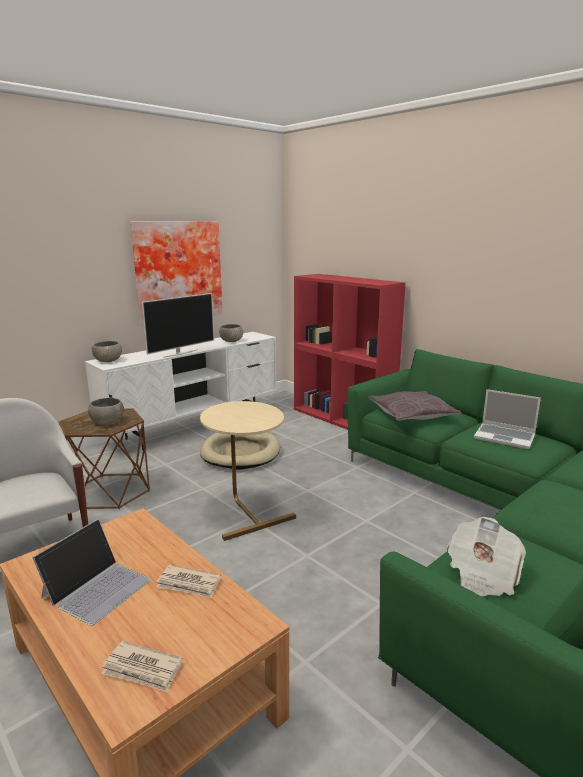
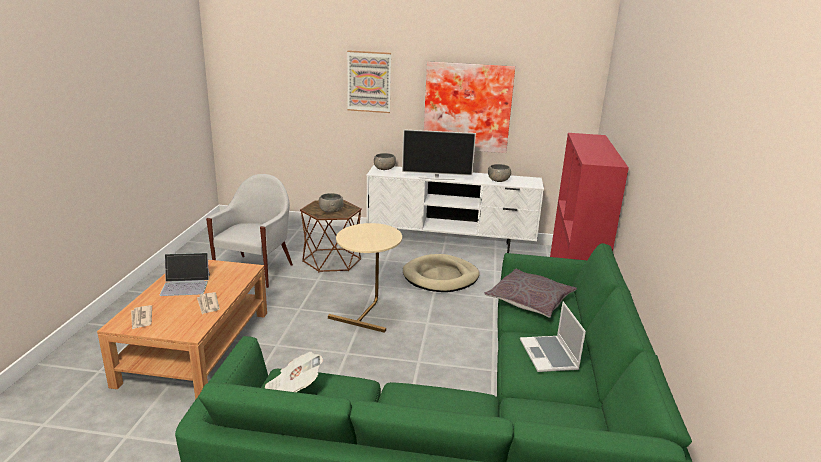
camera: 50 degrees right, 5 degrees up
none -> picture [347,50,391,113]

